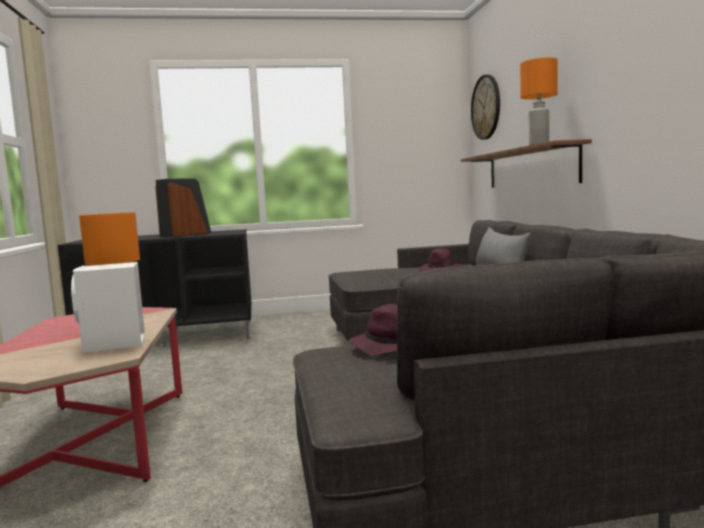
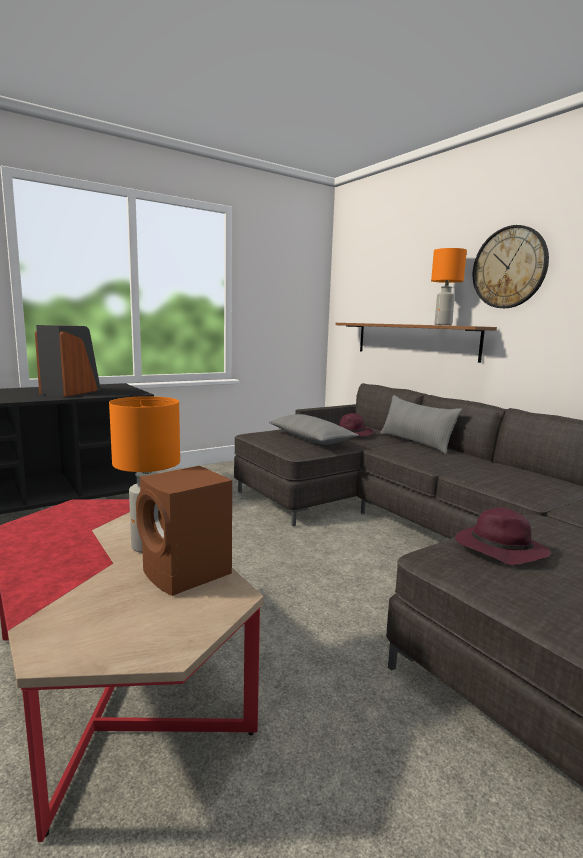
camera: 25 degrees left, 5 degrees up
white speaker [71,262,145,353] -> brown speaker [136,466,232,596]
wall clock [471,75,500,140] -> wall clock moved to [473,225,549,308]
none -> grey pillow [269,414,359,445]

